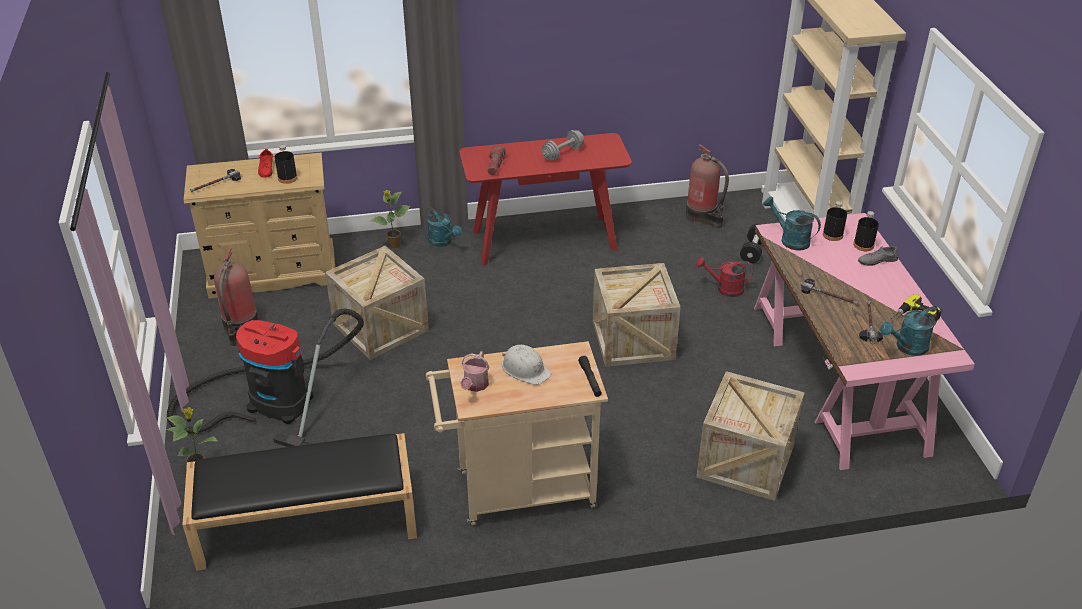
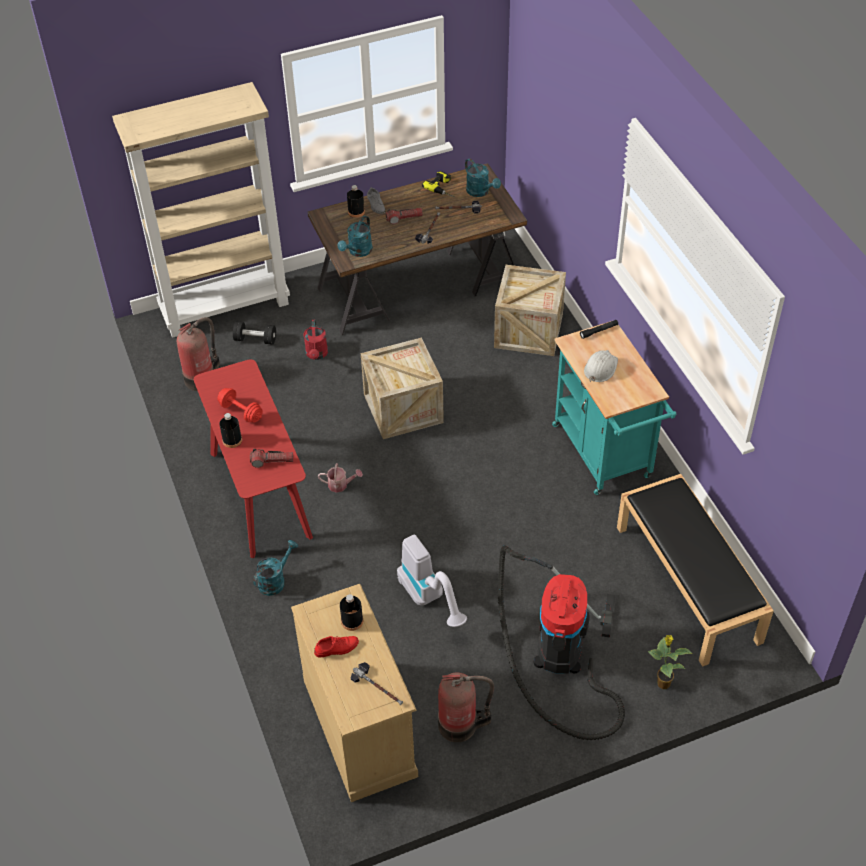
camera: 100 degrees left, 10 degrees up
crate [325,246,429,360] -> vacuum cleaner [397,535,467,627]
potted plant [371,190,410,249] -> none
beige cart [426,341,608,525] -> turquoise cart [552,321,677,495]
watering can [460,351,490,392] -> watering can moved to [318,463,363,493]
grey dumbbell [542,130,584,160] -> red dumbbell [217,388,263,423]
pink desk [754,213,975,470] -> brown desk [308,163,527,335]
black bottle [823,201,847,241] -> black bottle moved to [219,413,242,448]
none -> flashlight [386,208,423,225]

